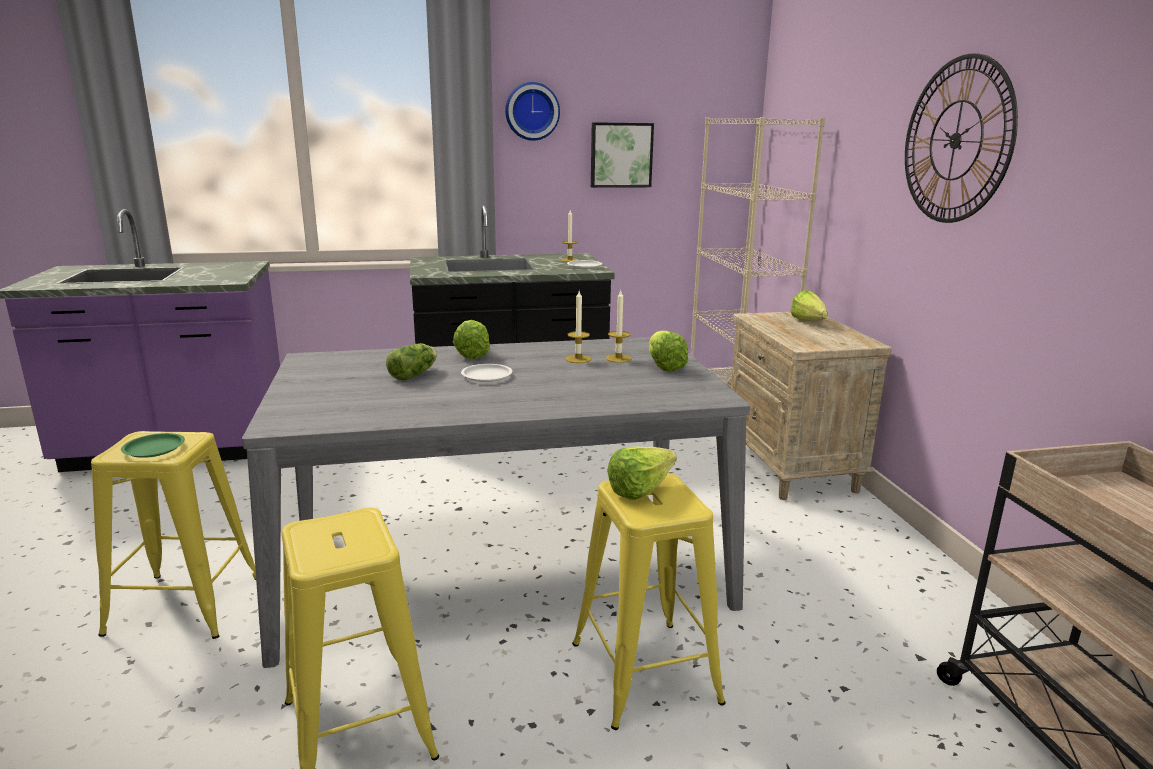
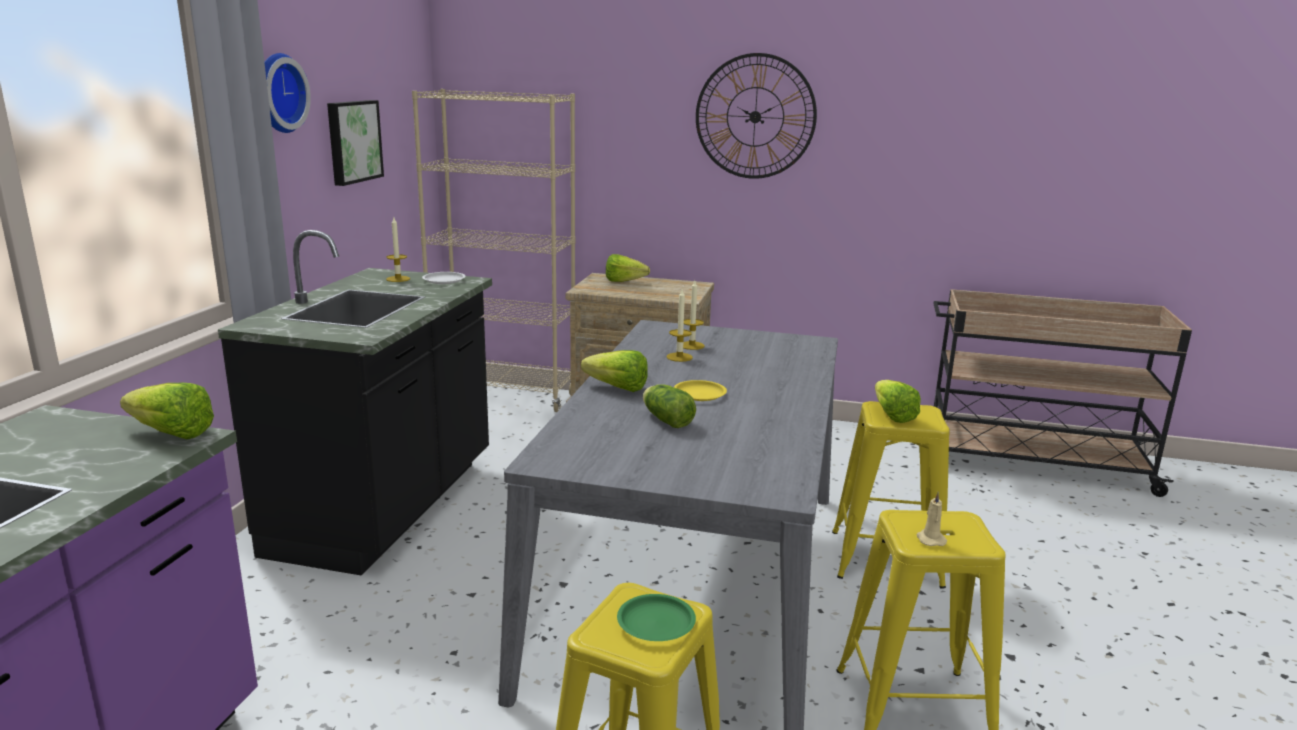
camera: 65 degrees left, 0 degrees up
white plate [461,364,512,382] -> yellow plate [674,380,727,401]
lettuce [649,331,688,372] -> lettuce moved to [120,383,214,439]
none -> beige candle [917,492,947,546]

